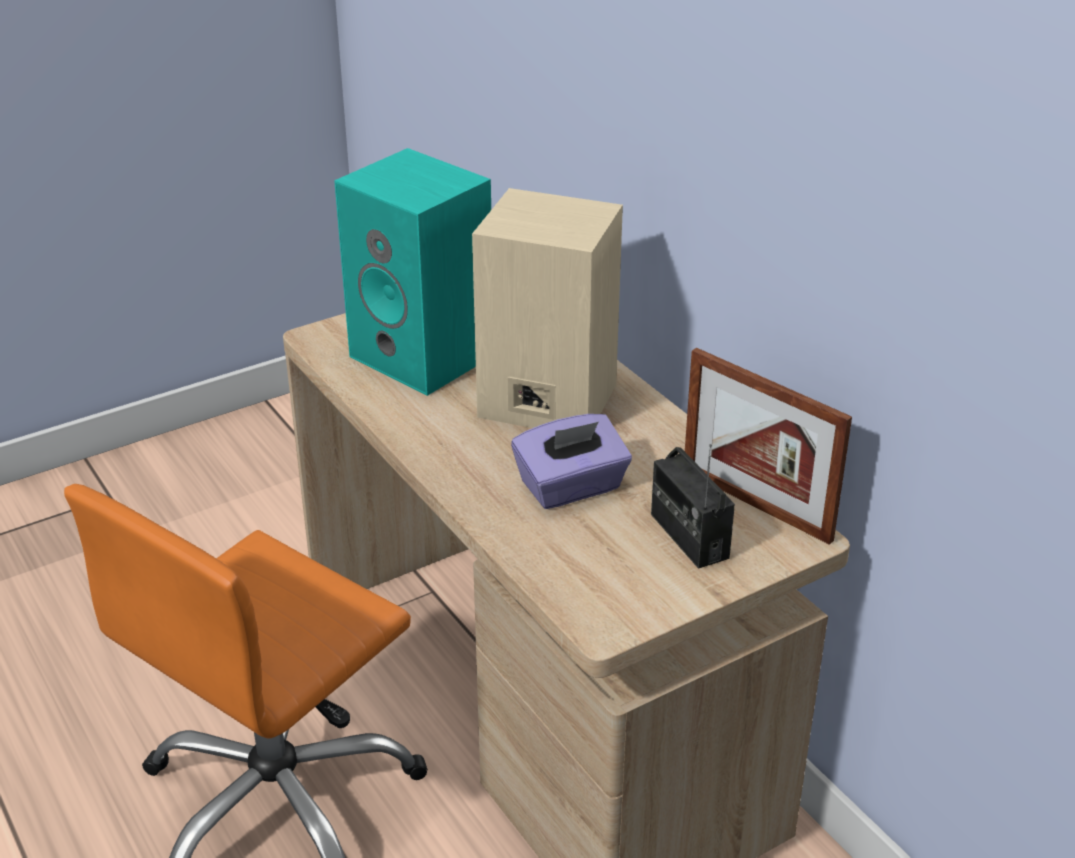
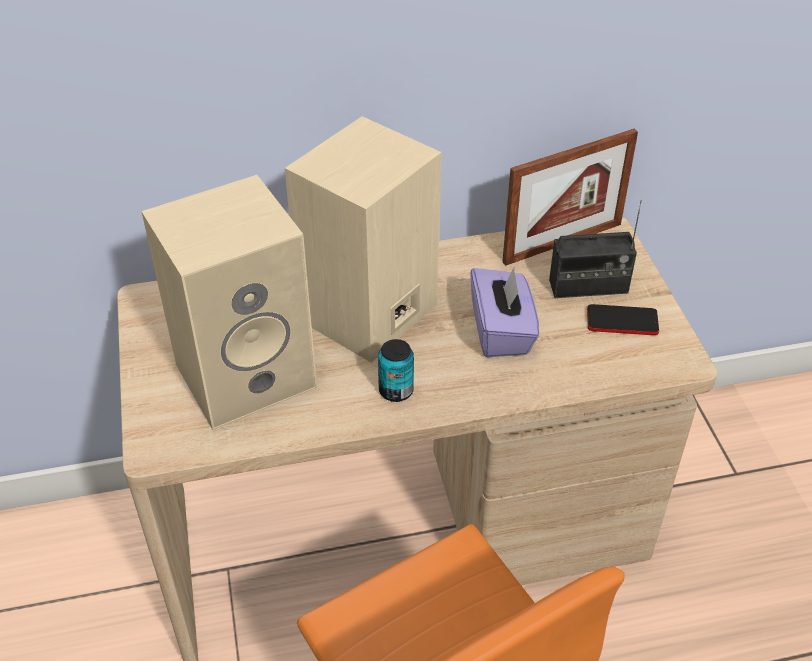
camera: 70 degrees left, 10 degrees up
turquoise speaker [334,148,491,396] -> beige speaker [141,175,317,430]
none -> can [378,339,414,402]
none -> phone [587,304,659,335]

